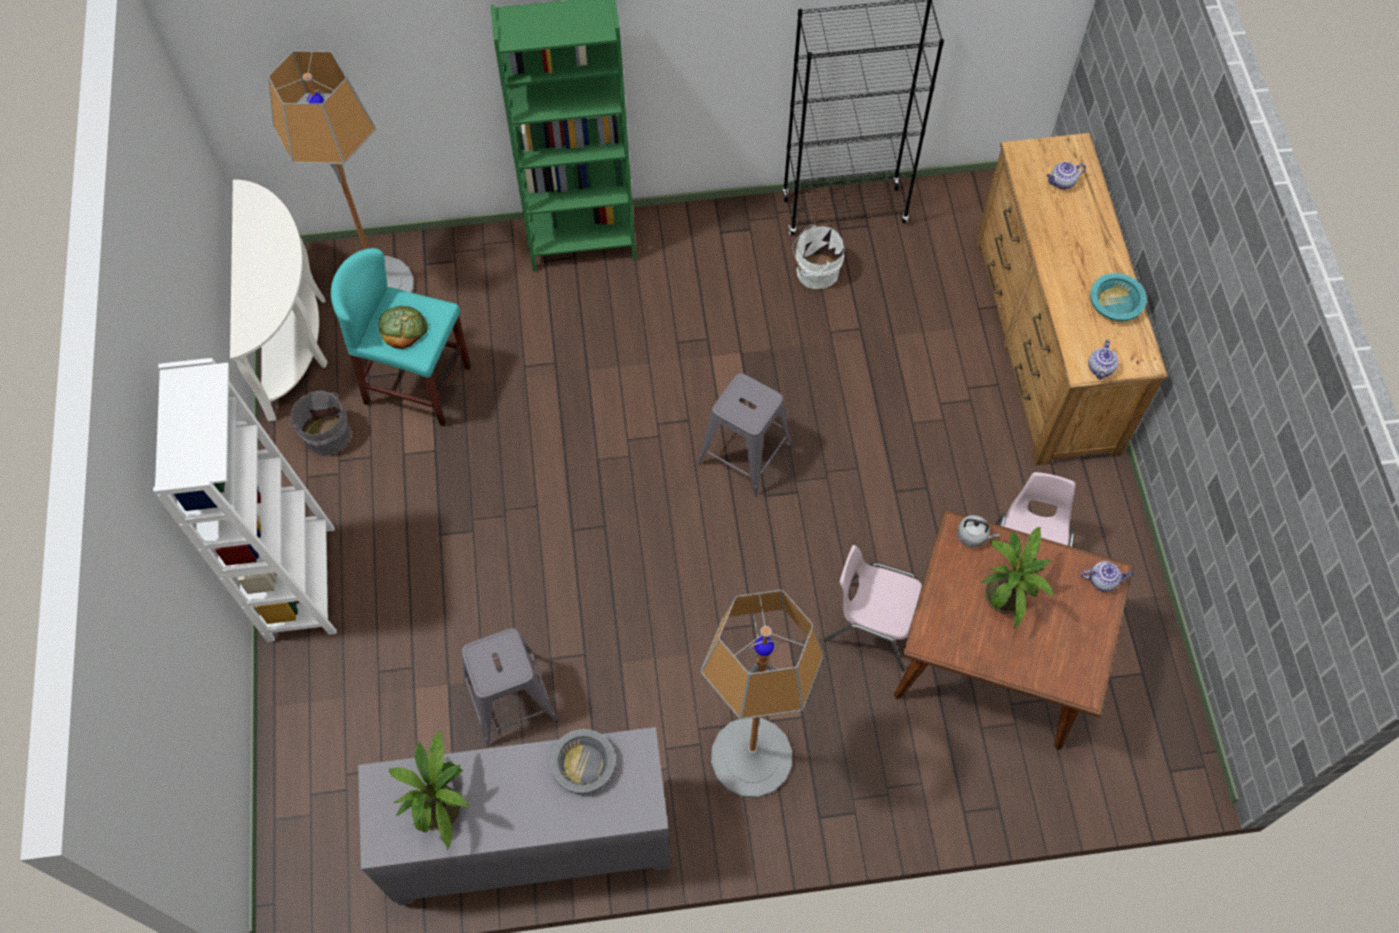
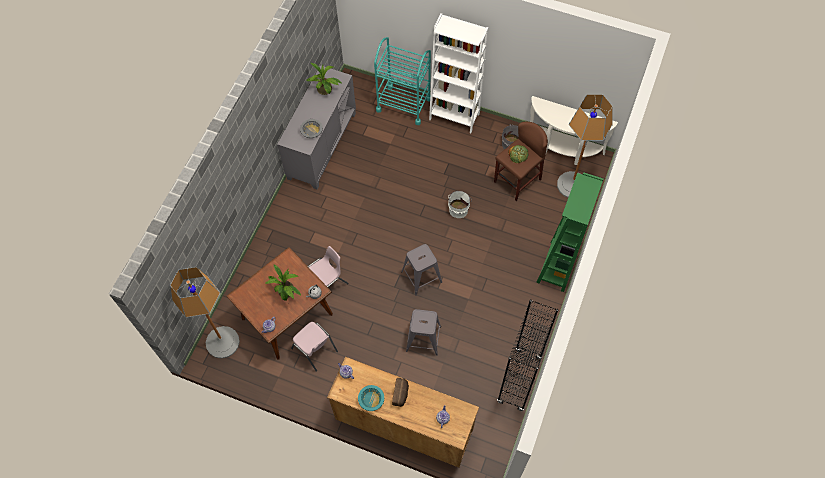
camera: 120 degrees right, 0 degrees up
turquoise stool [331,248,471,426] -> brown stool [494,122,548,201]
grey stool [461,628,559,747] -> grey stool moved to [406,309,441,356]
floor lamp [701,590,824,798] -> floor lamp moved to [170,267,240,359]
white bucket [792,224,845,289] -> white bucket moved to [448,191,472,218]
none -> turquoise cart [374,37,431,125]
none -> bread [392,378,409,407]

